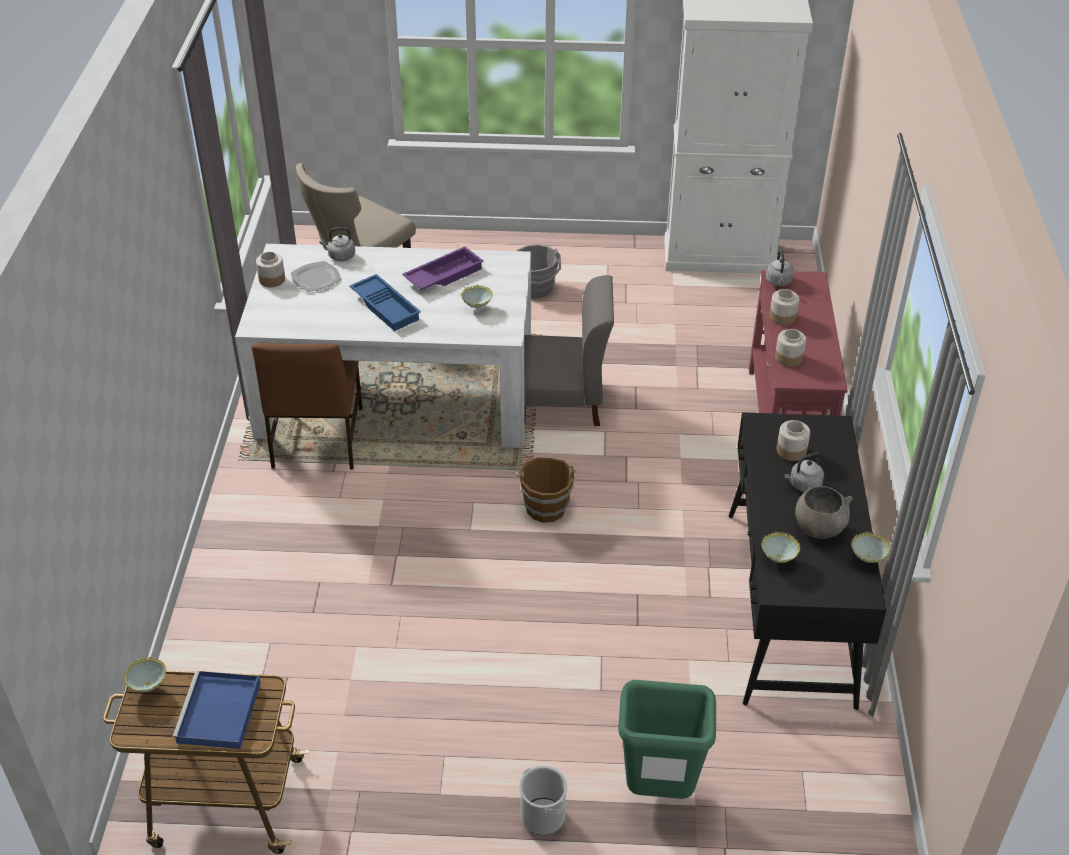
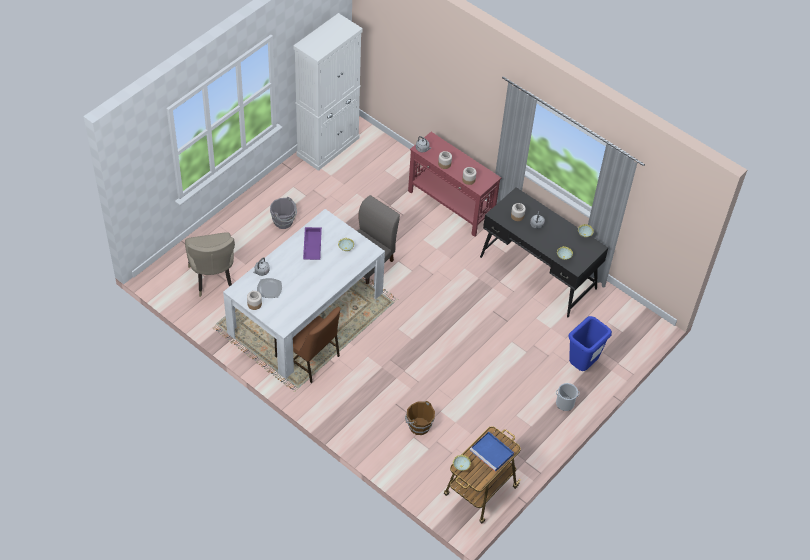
camera: 55 degrees left, 10 degrees up
blue tray [349,274,421,331] -> none
brown bucket [517,458,575,523] -> brown bucket moved to [405,401,435,435]
green trash can [618,680,716,799] -> blue trash can [569,316,612,371]
grey bowl [795,486,852,539] -> none

